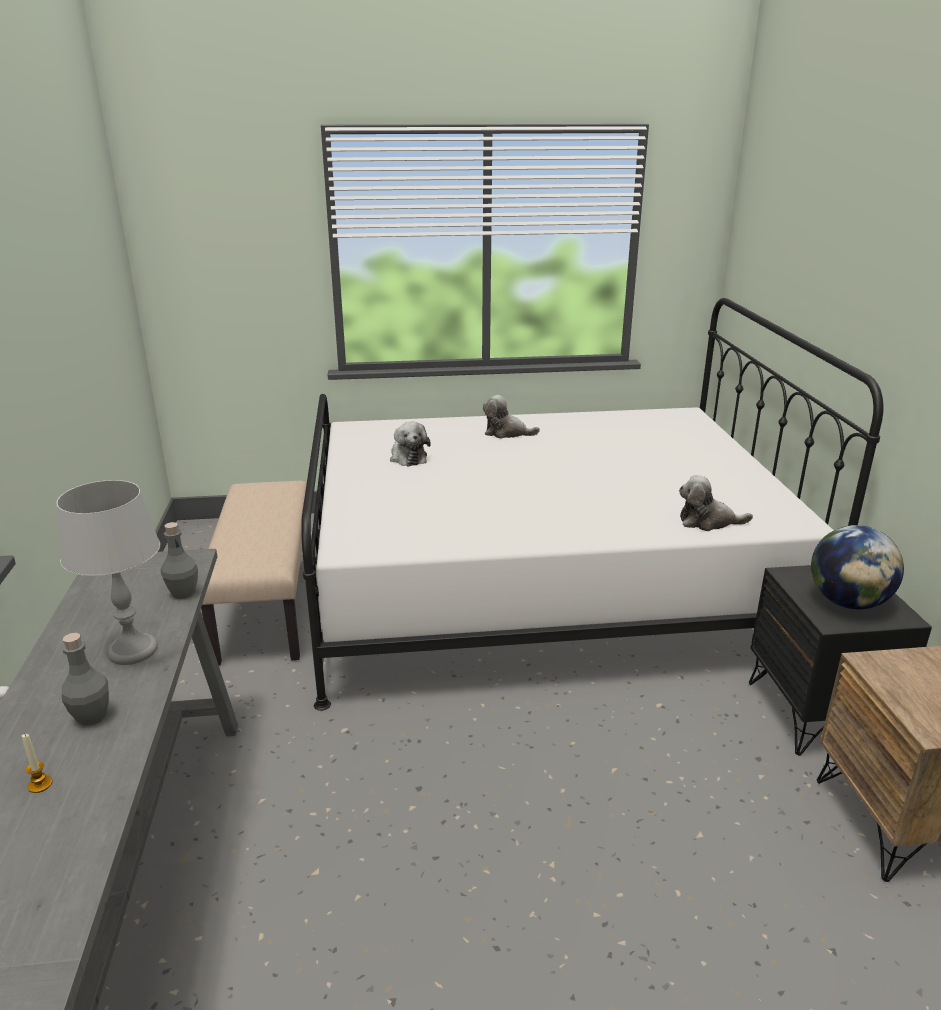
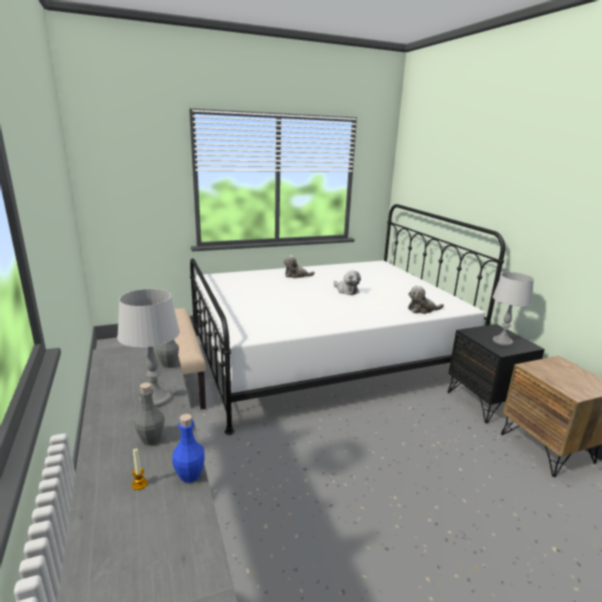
camera: 15 degrees left, 5 degrees down
plush toy [390,422,431,466] -> plush toy moved to [334,271,361,295]
globe [811,525,904,609] -> grey table lamp [493,272,534,346]
none -> blue bottle [172,414,205,483]

